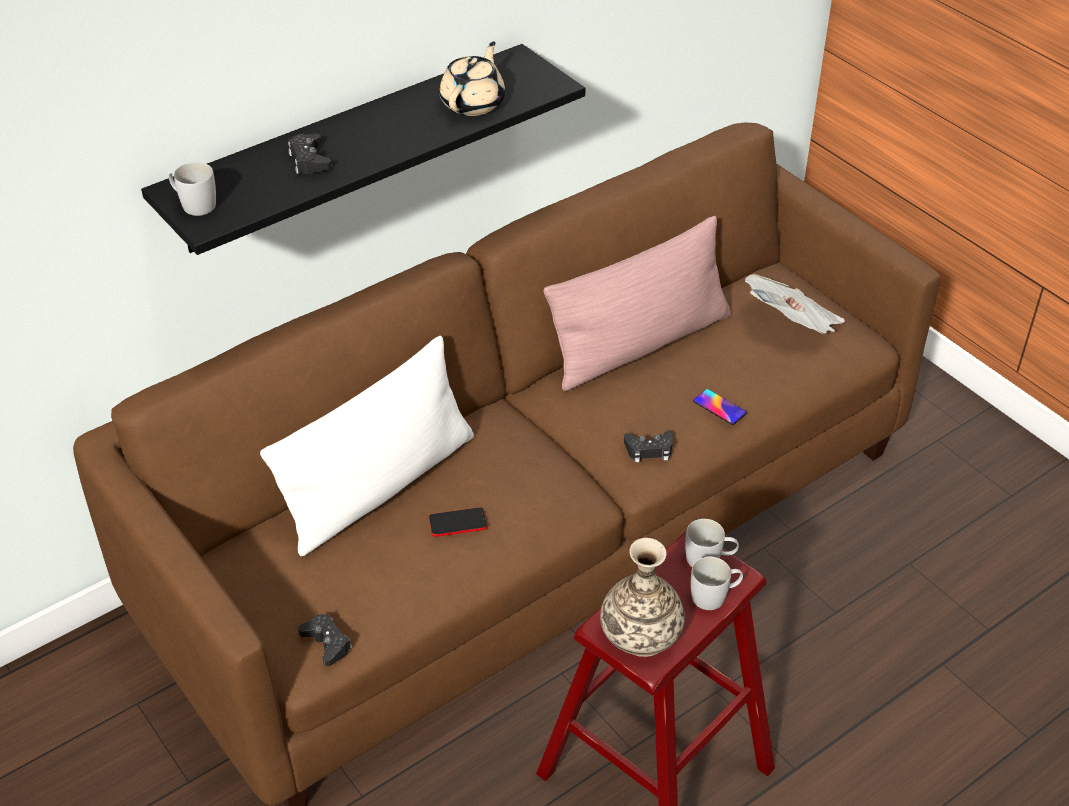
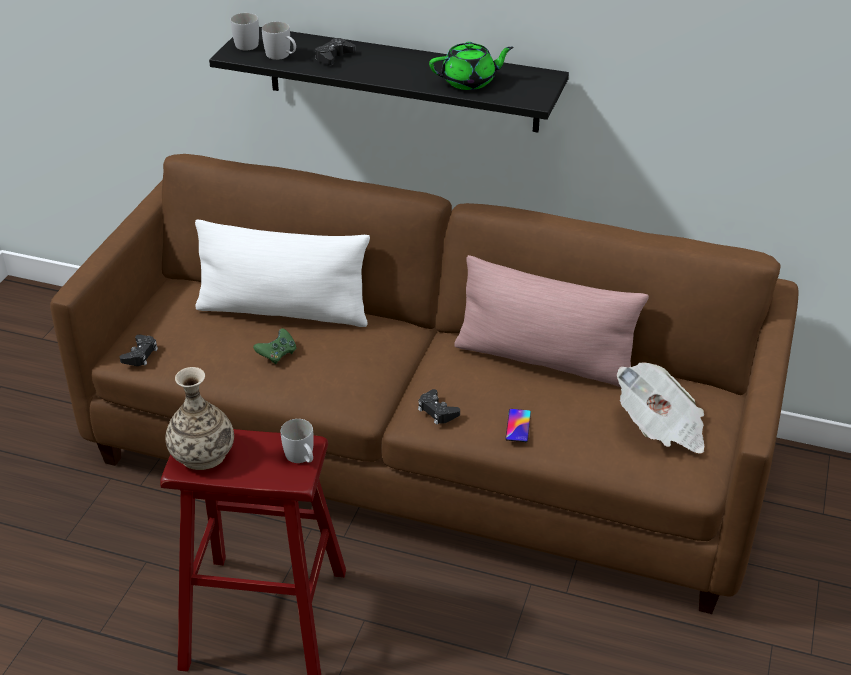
camera: 55 degrees right, 5 degrees down
phone [429,507,487,537] -> green game controller [253,328,296,364]
beige teapot [439,41,505,116] -> green teapot [429,42,514,90]
white mug [691,557,743,610] -> white mug moved to [262,21,296,60]

